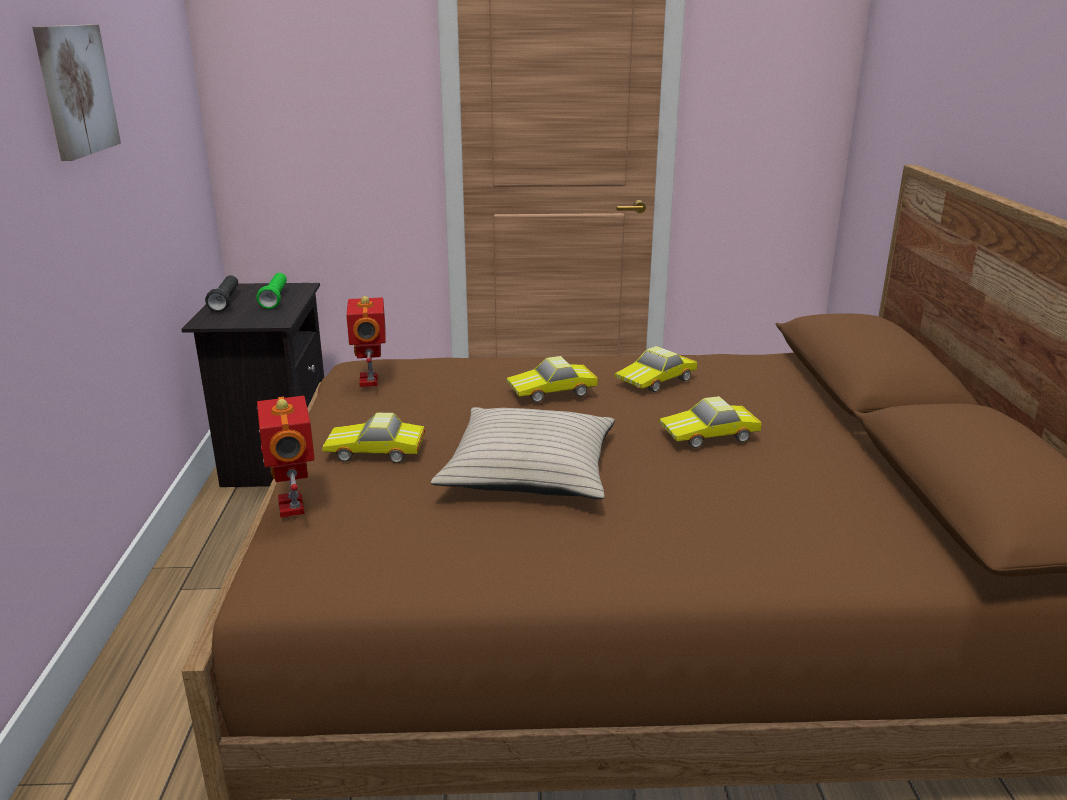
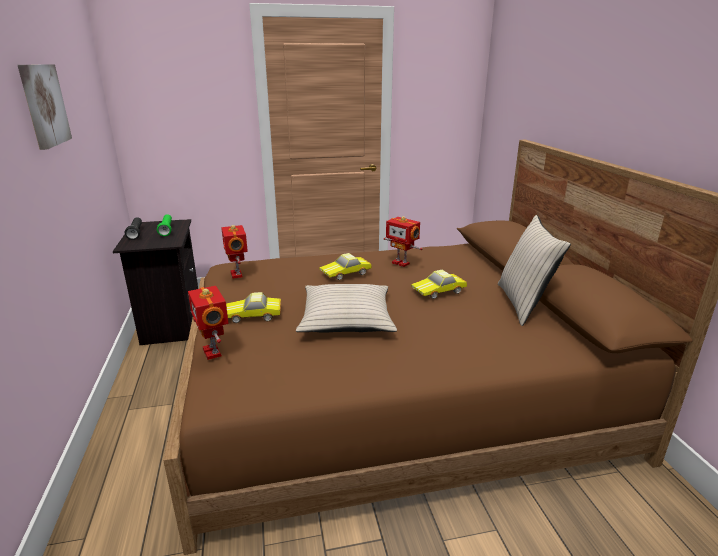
camera: 10 degrees left, 0 degrees up
toy car [614,346,697,392] -> toy robot [384,216,423,267]
none -> beige pillow [498,215,571,326]

